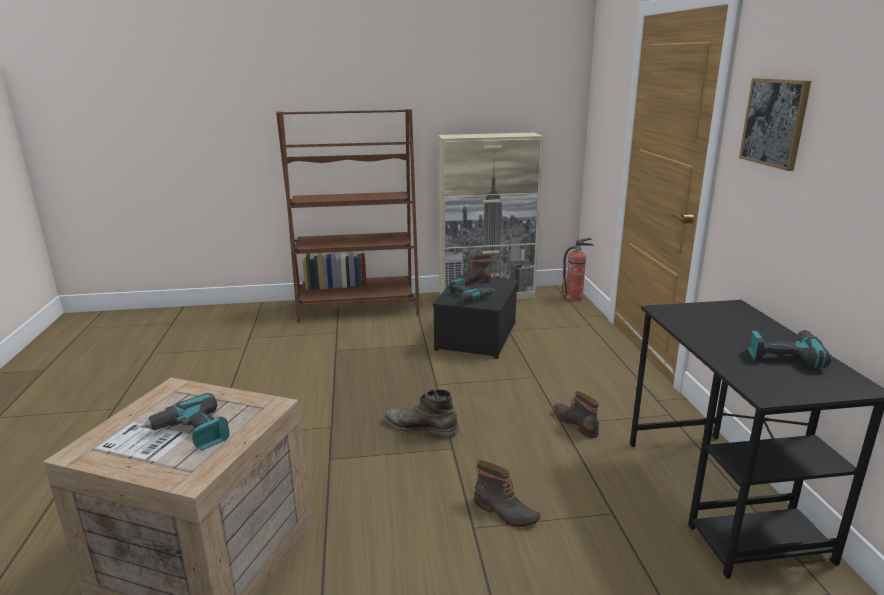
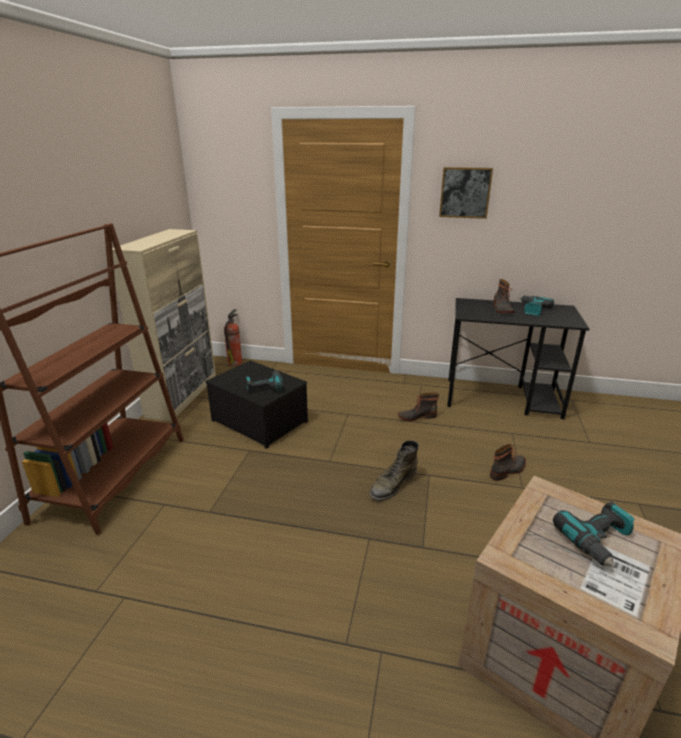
camera: 70 degrees left, 5 degrees up
boot [450,254,492,286] -> boot moved to [493,279,515,313]

